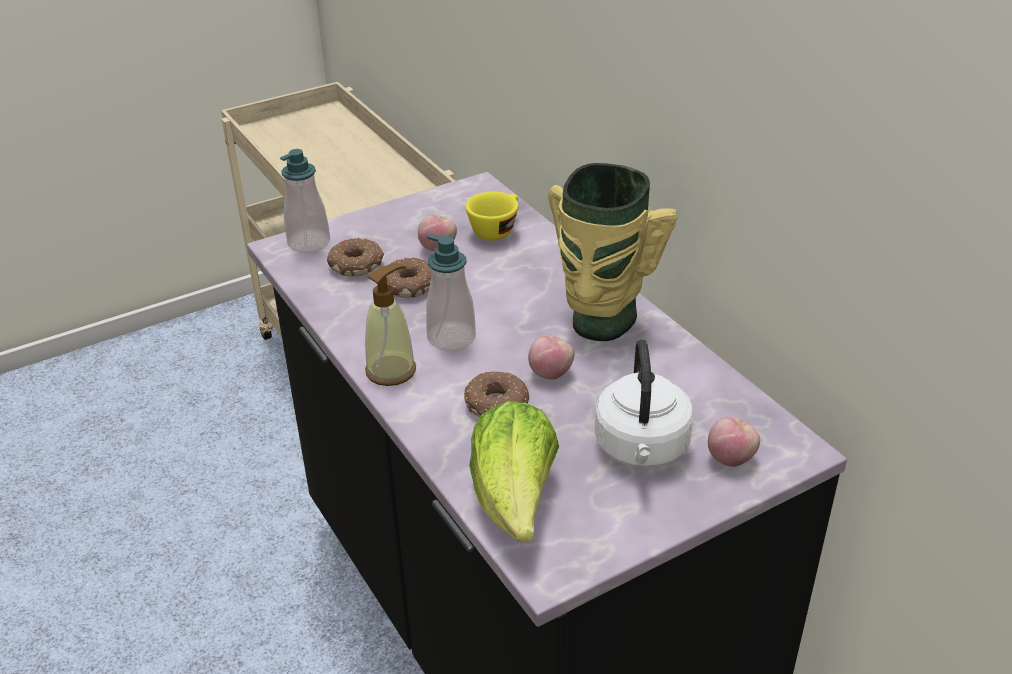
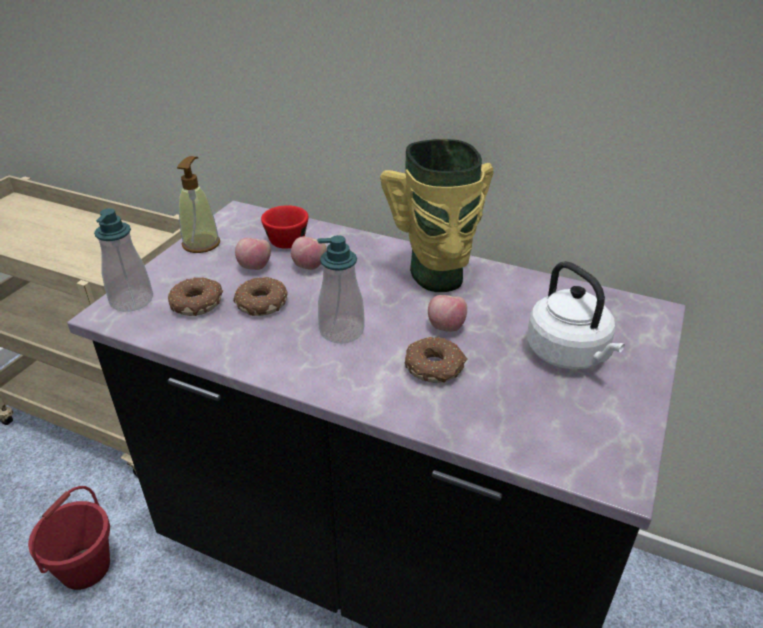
camera: 35 degrees left, 0 degrees up
soap dispenser [365,264,416,386] -> soap dispenser moved to [177,156,220,253]
yellow cup [465,191,518,241] -> red cup [261,205,308,249]
lettuce [469,401,559,542] -> none
apple [708,416,760,467] -> apple moved to [291,236,327,270]
none -> red bucket [28,486,110,590]

